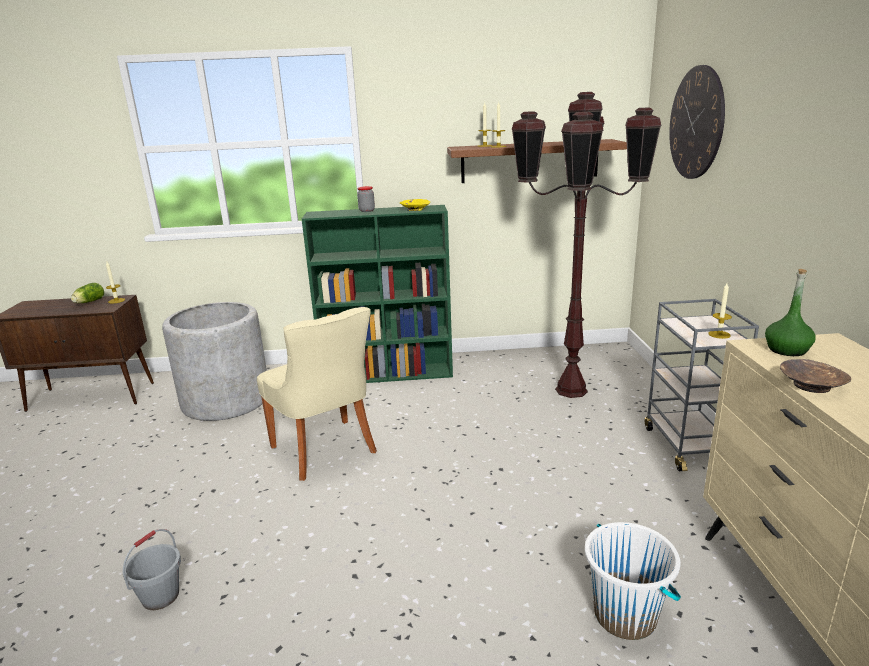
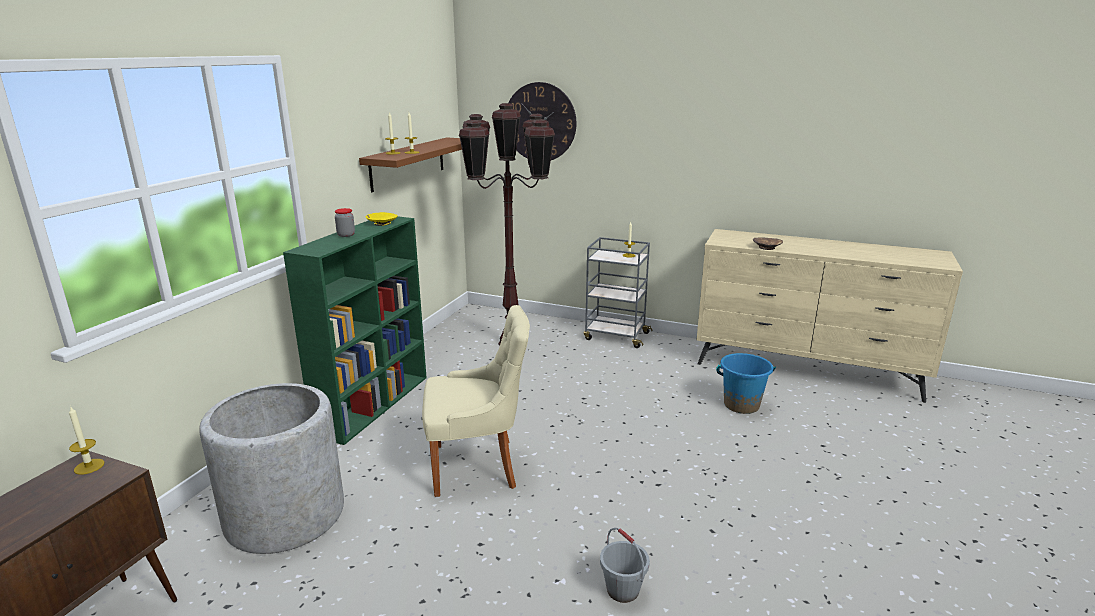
camera: 65 degrees left, 0 degrees up
lettuce [71,283,104,303] -> none
white bucket [585,522,681,640] -> blue bucket [716,353,776,414]
green bottle [765,269,816,356] -> none

